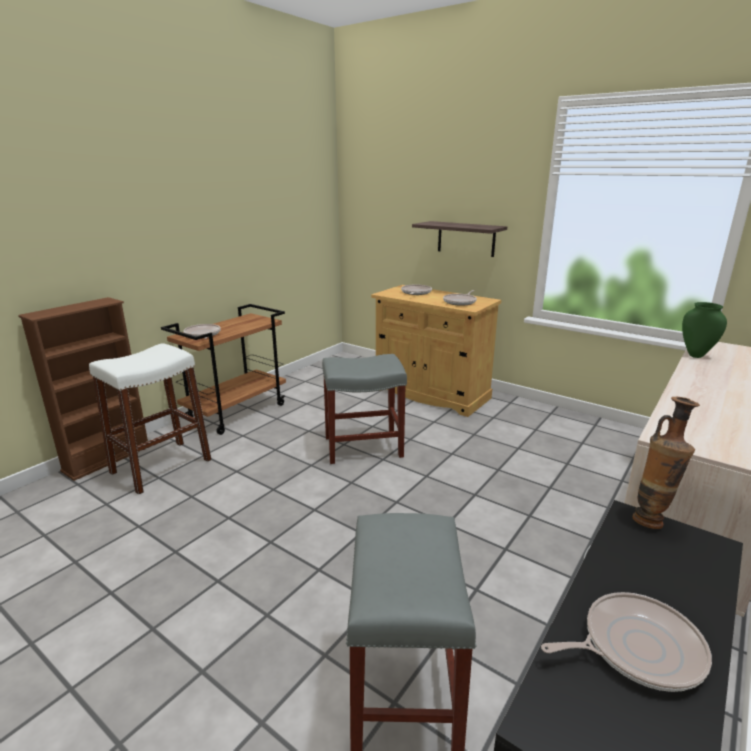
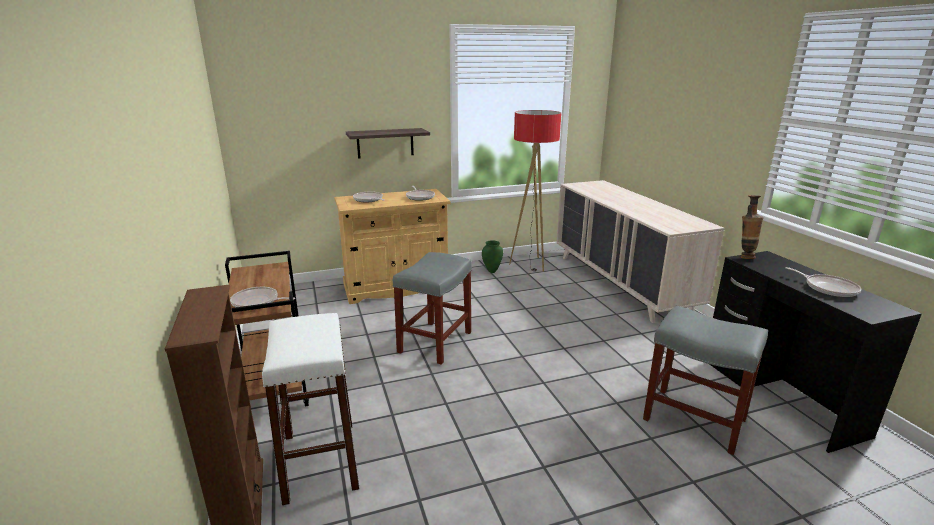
camera: 55 degrees left, 0 degrees up
frying pan [541,592,712,692] -> frying pan turned 120 degrees clockwise [786,267,861,297]
green vase [682,302,727,358] -> green vase moved to [482,240,503,273]
none -> floor lamp [509,110,561,272]

